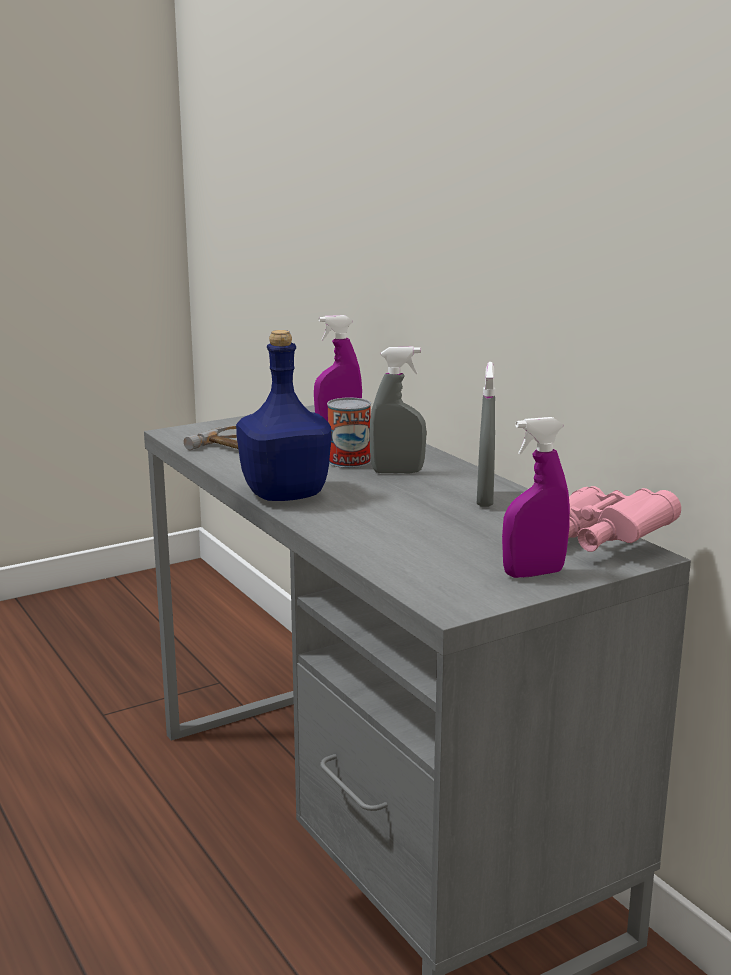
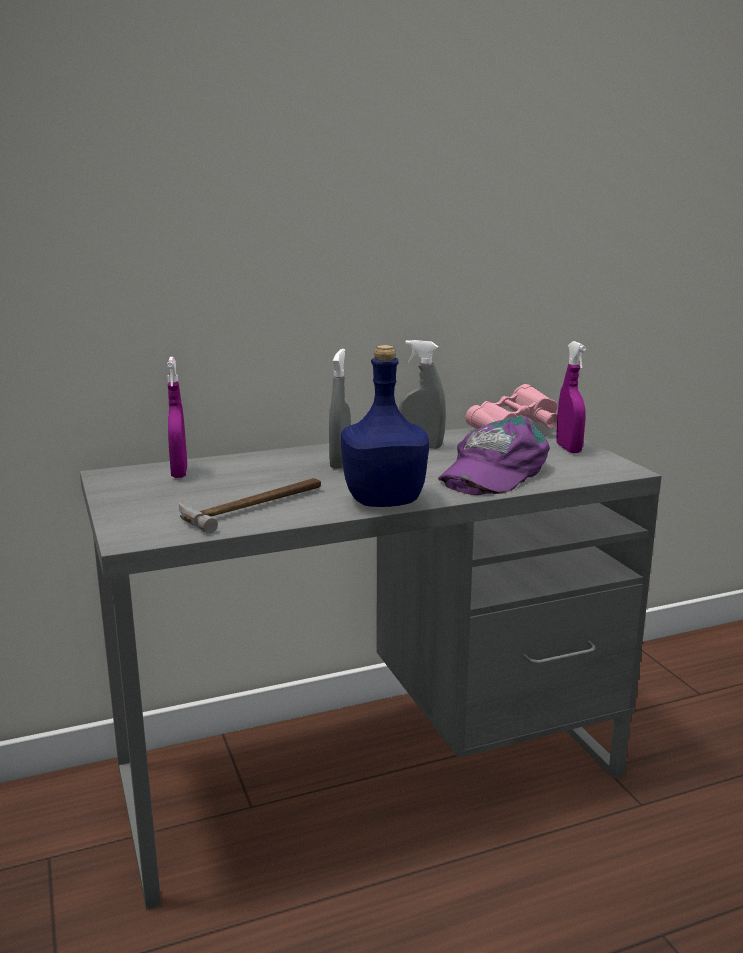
camera: 80 degrees left, 0 degrees up
can [327,398,371,468] -> none
none -> purple cap [438,416,550,495]

